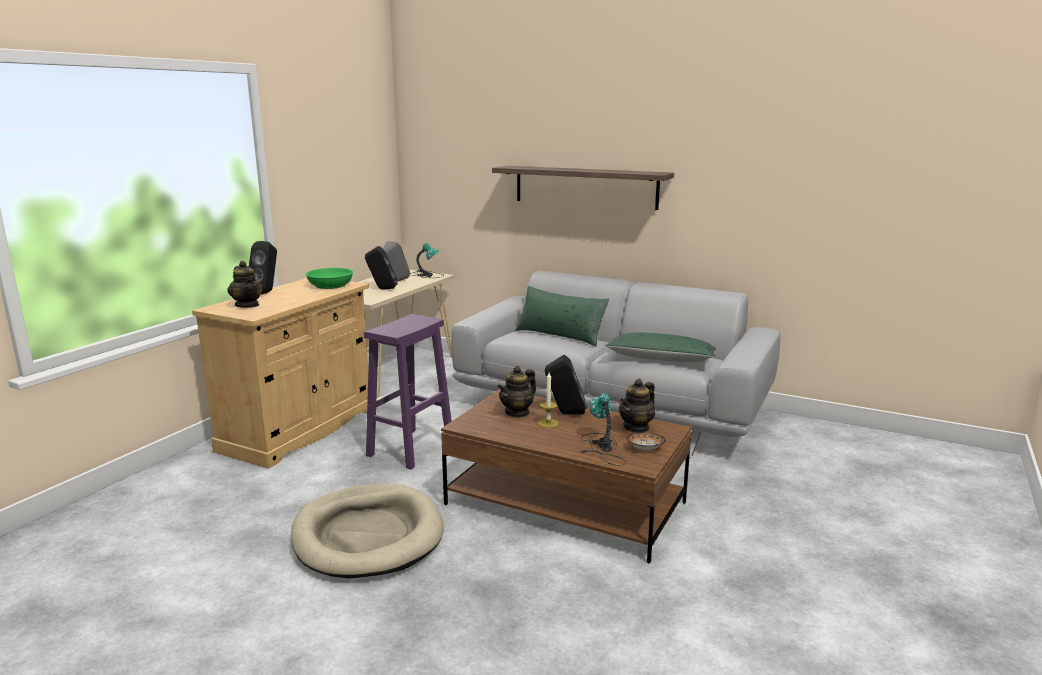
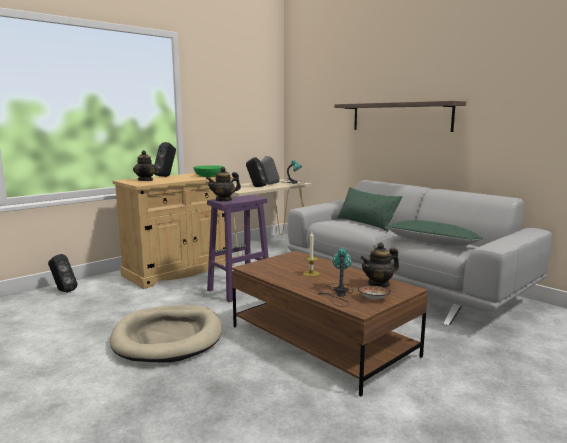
camera: 20 degrees right, 5 degrees down
teapot [497,366,536,418] -> teapot moved to [206,167,241,201]
black speaker [545,355,587,414] -> black speaker moved to [48,254,78,293]

